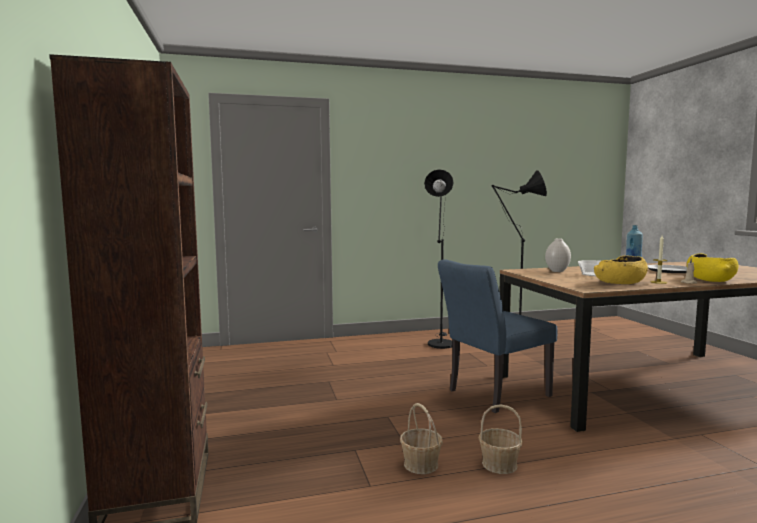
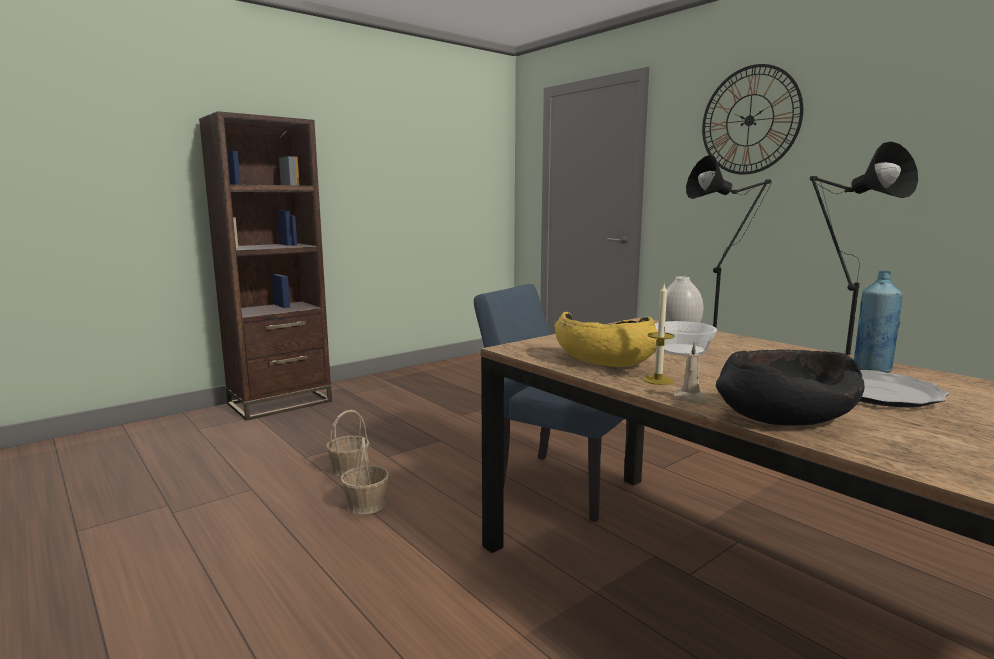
camera: 65 degrees right, 5 degrees up
yellow bowl [687,253,739,282] -> black bowl [716,349,865,426]
none -> wall clock [702,64,803,175]

